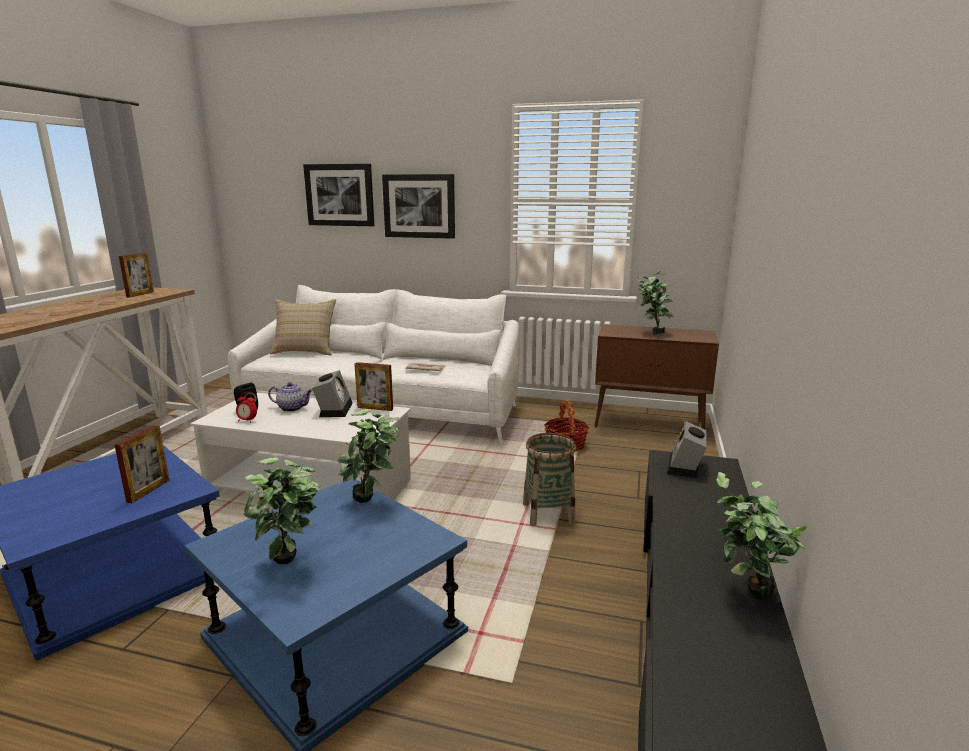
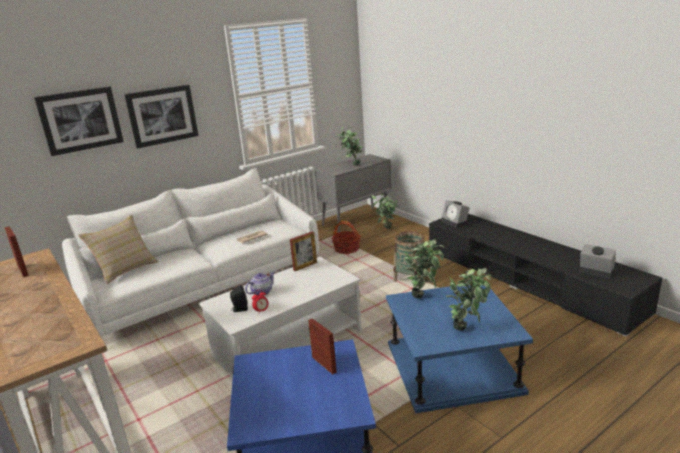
camera: 50 degrees left, 5 degrees up
alarm clock [312,370,353,417] -> alarm clock moved to [579,244,616,279]
brown cabinet [594,324,719,429] -> grey cabinet [315,154,392,233]
potted plant [716,472,807,599] -> potted plant moved to [371,194,398,229]

